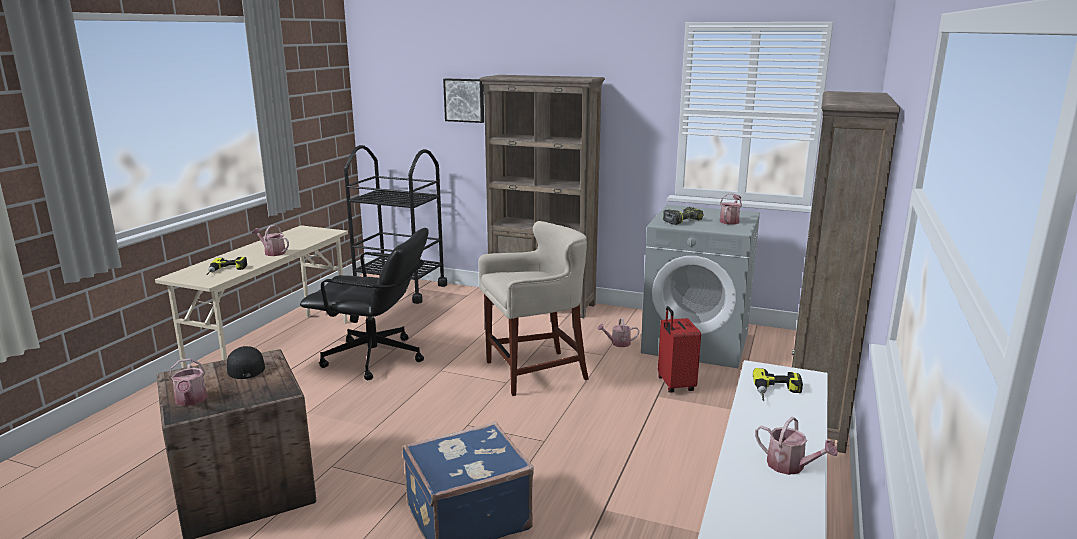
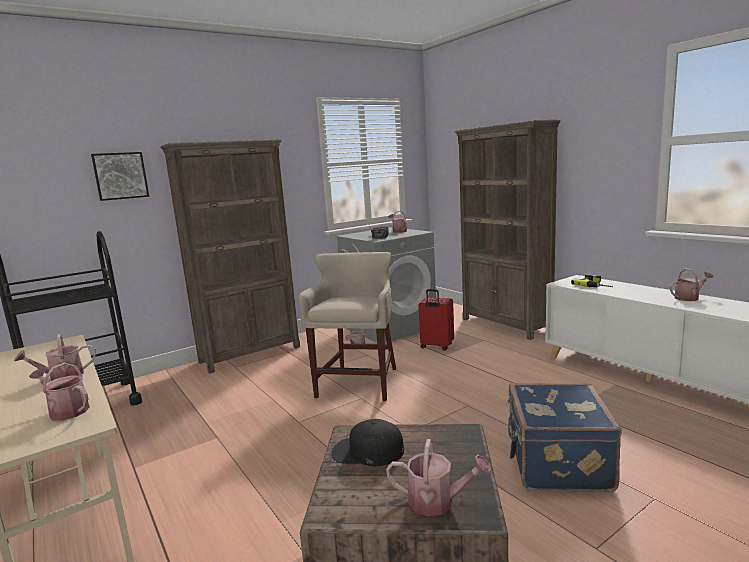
camera: 55 degrees left, 5 degrees down
power drill [206,257,247,275] -> watering can [29,363,90,421]
black office chair [300,228,429,380] -> none

